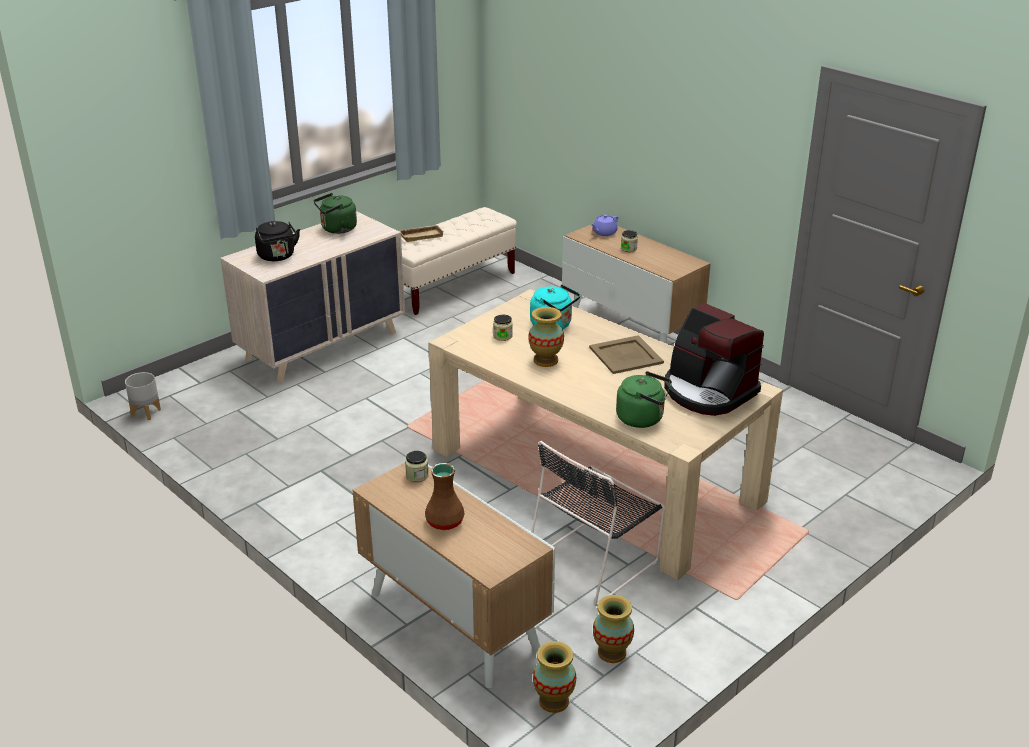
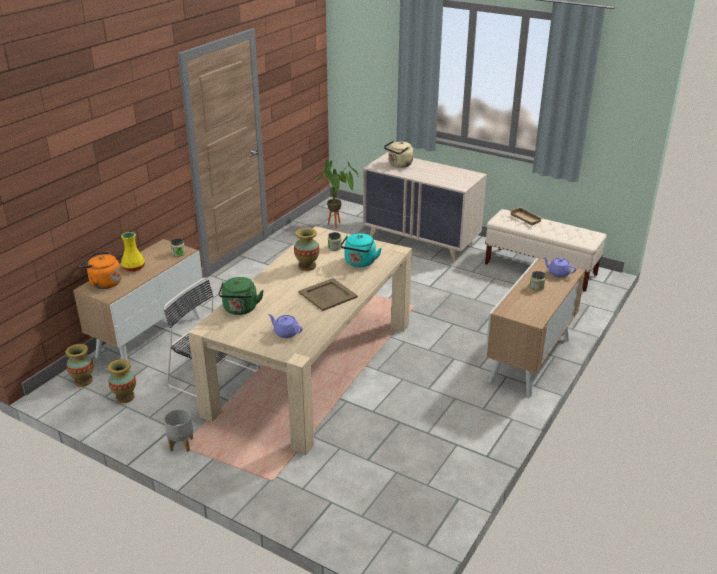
camera: 75 degrees right, 0 degrees up
grey planter [125,372,161,420] -> grey planter moved to [164,409,193,452]
black kettle [255,221,300,261] -> beige kettle [384,140,414,168]
green kettle [314,193,357,234] -> none
brown vase [425,463,464,530] -> yellow vase [121,232,145,272]
coffee machine [664,303,764,416] -> purple teapot [268,314,303,338]
none -> orange kettle [79,252,122,289]
none -> potted plant [315,160,359,228]

